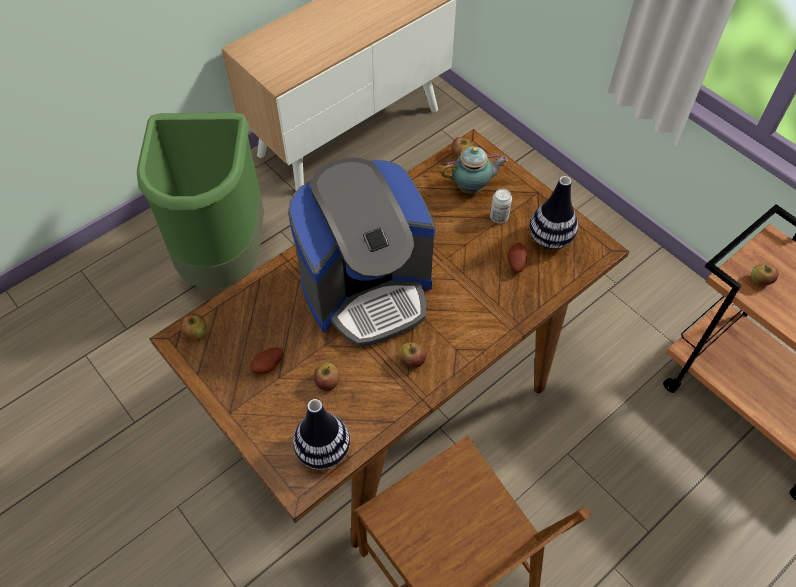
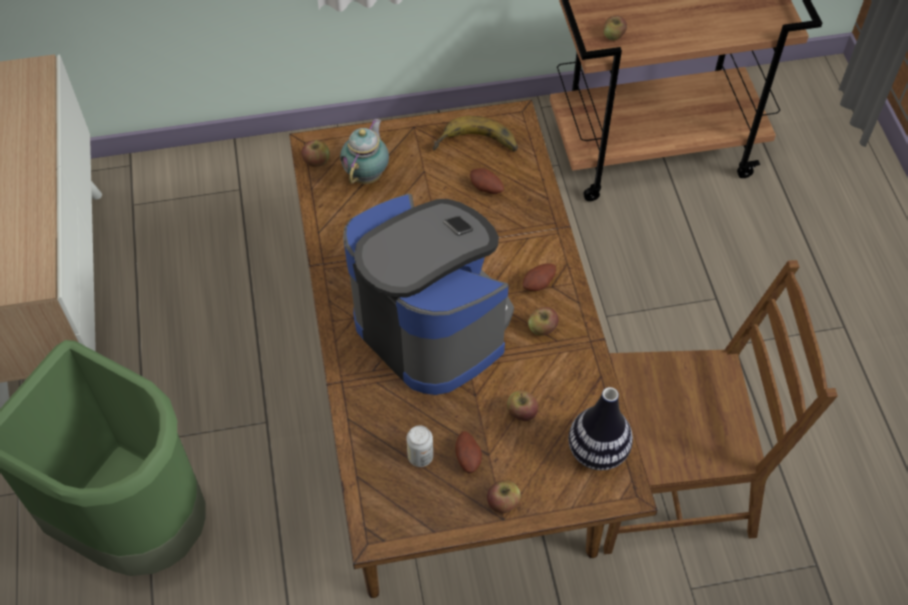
camera: 60 degrees left, 0 degrees up
apple [180,313,206,339] -> apple moved to [487,480,520,513]
coffee machine [288,158,436,347] -> coffee machine turned 45 degrees counterclockwise [343,194,514,395]
can [490,189,512,223] -> can moved to [406,425,433,467]
vase [529,176,578,249] -> banana [433,116,518,152]
none -> potato [523,263,556,291]

